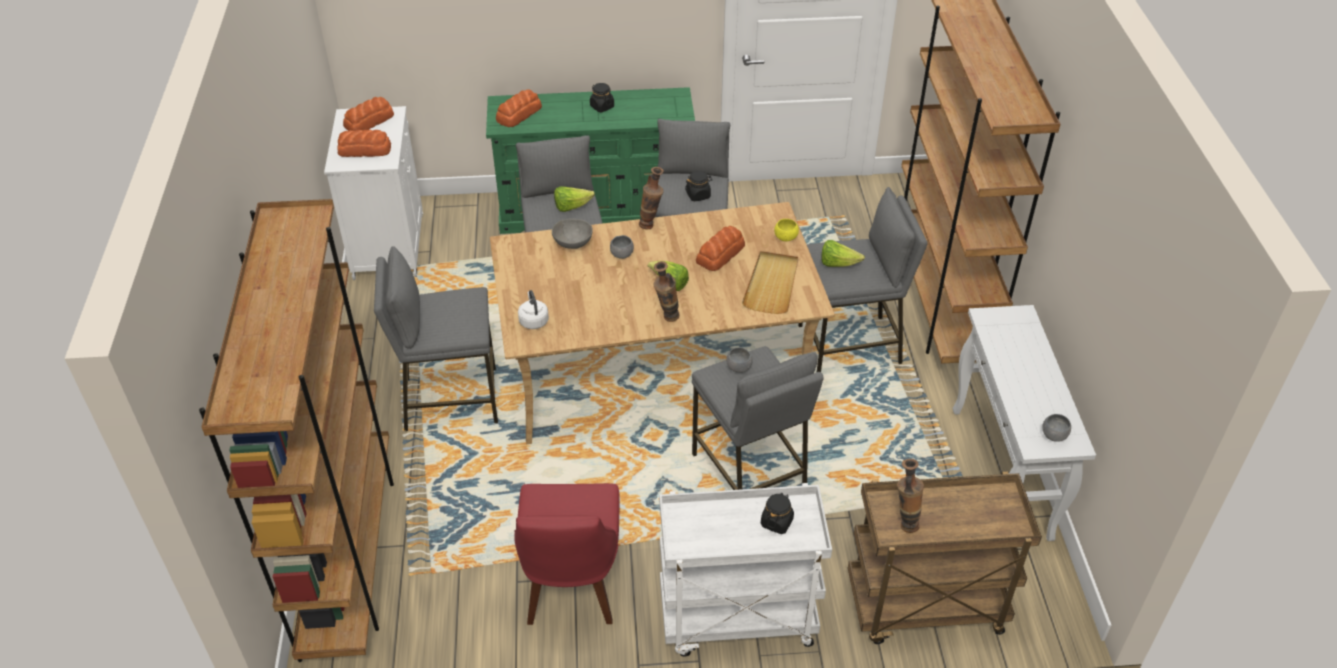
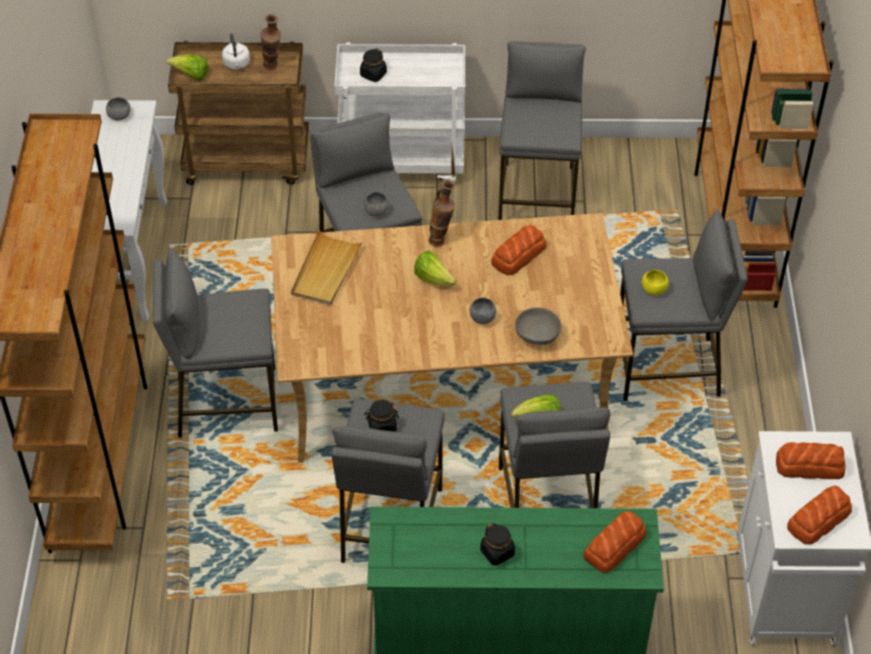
camera: 175 degrees left, 5 degrees up
red chair [514,483,620,625] -> grey stool [498,41,586,220]
white kettle [518,290,549,329] -> white kettle moved to [222,33,250,69]
vase [639,167,664,230] -> none
bread [696,226,745,271] -> bread moved to [491,225,547,275]
yellow bowl [774,219,799,241] -> yellow bowl moved to [642,270,669,295]
lettuce [821,240,865,267] -> lettuce moved to [166,55,208,81]

